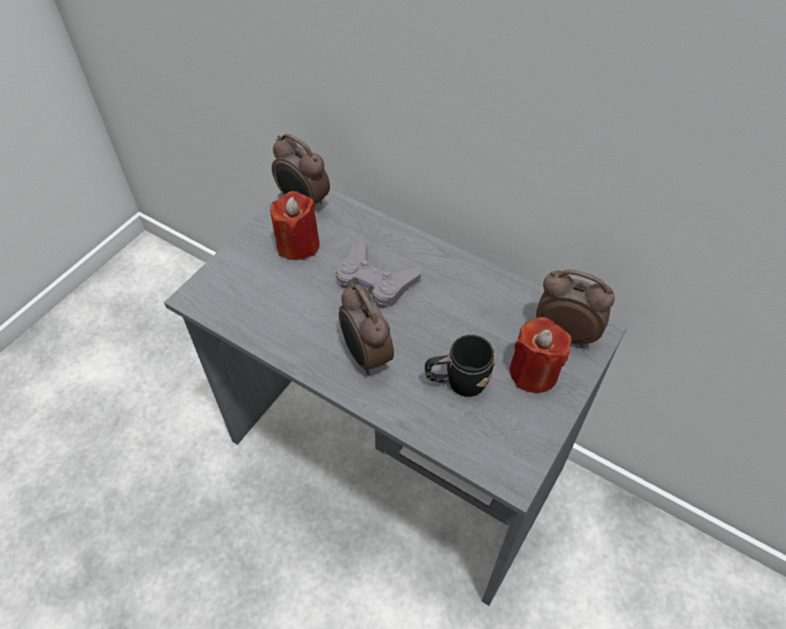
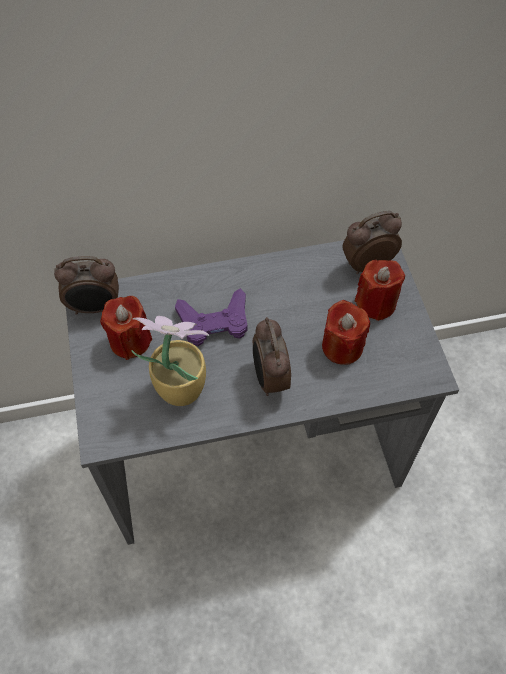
camera: 45 degrees left, 5 degrees up
grey game controller [336,237,421,308] -> purple game controller [175,288,247,346]
alarm clock [339,282,394,375] -> alarm clock turned 60 degrees clockwise [253,317,291,396]
black mug [425,335,496,397] -> red candle [322,300,370,365]
none -> potted plant [131,316,209,406]

